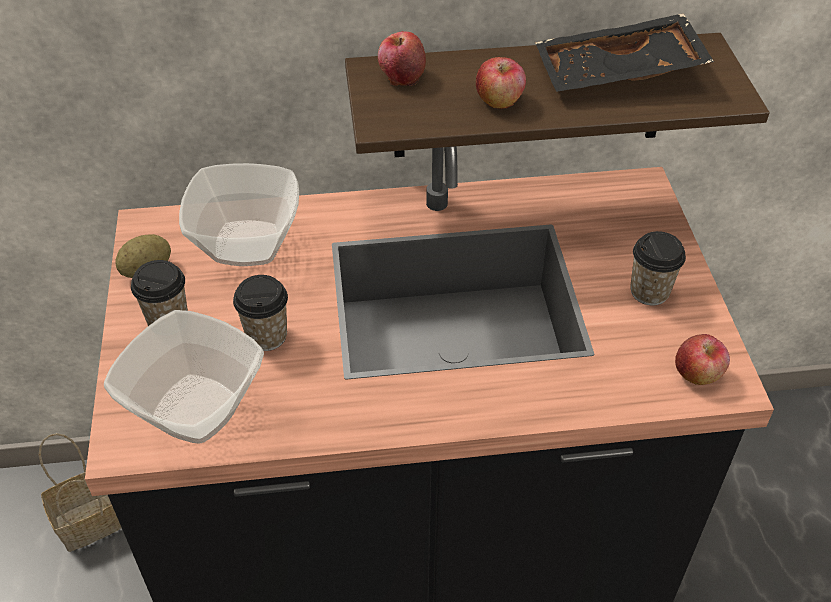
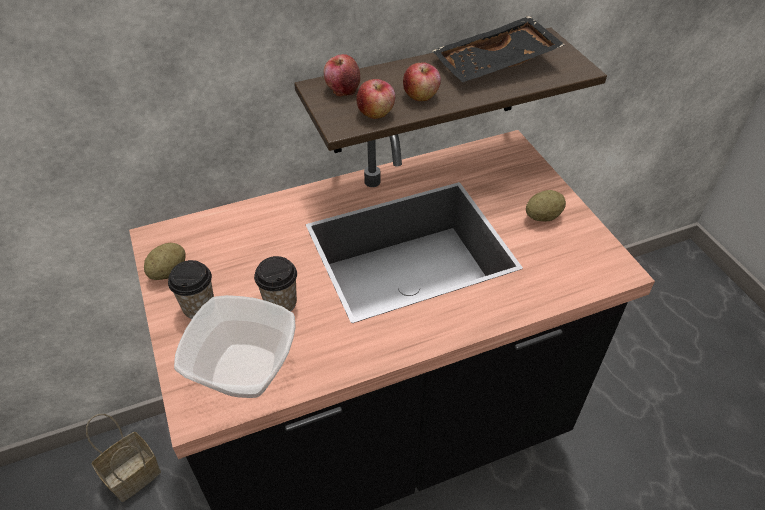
camera: 15 degrees left, 0 degrees up
bowl [179,163,299,266] -> none
cup [630,231,686,305] -> potato [526,190,566,221]
apple [675,334,730,385] -> apple moved to [357,79,395,119]

